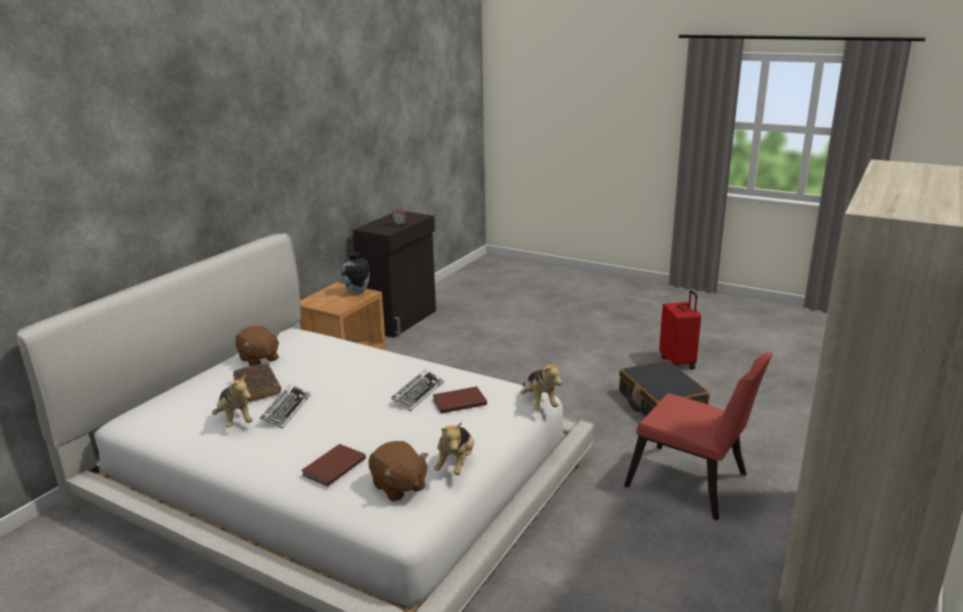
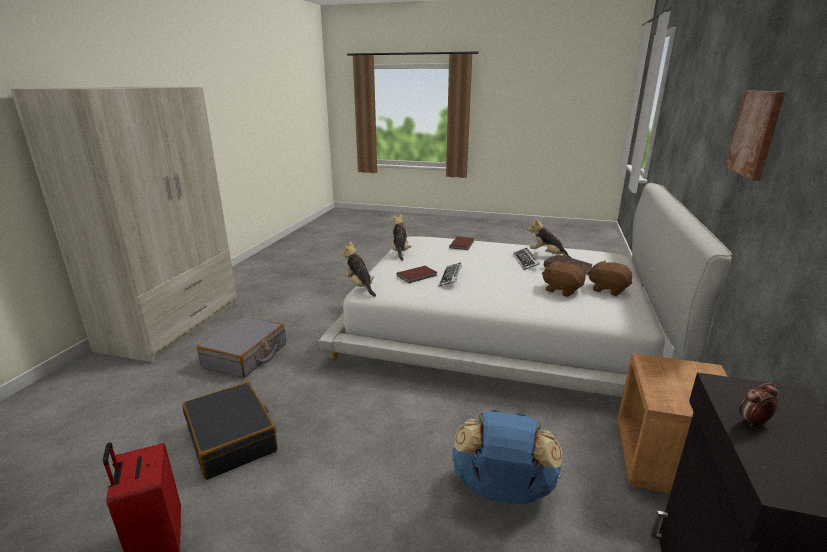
camera: 165 degrees right, 0 degrees up
vase [341,252,370,295] -> none
brown plush toy [369,441,429,502] -> brown plush toy moved to [542,261,585,297]
red chair [624,352,773,521] -> grey suitcase [197,316,286,378]
none -> blue backpack [451,409,562,505]
none -> picture [725,90,785,181]

